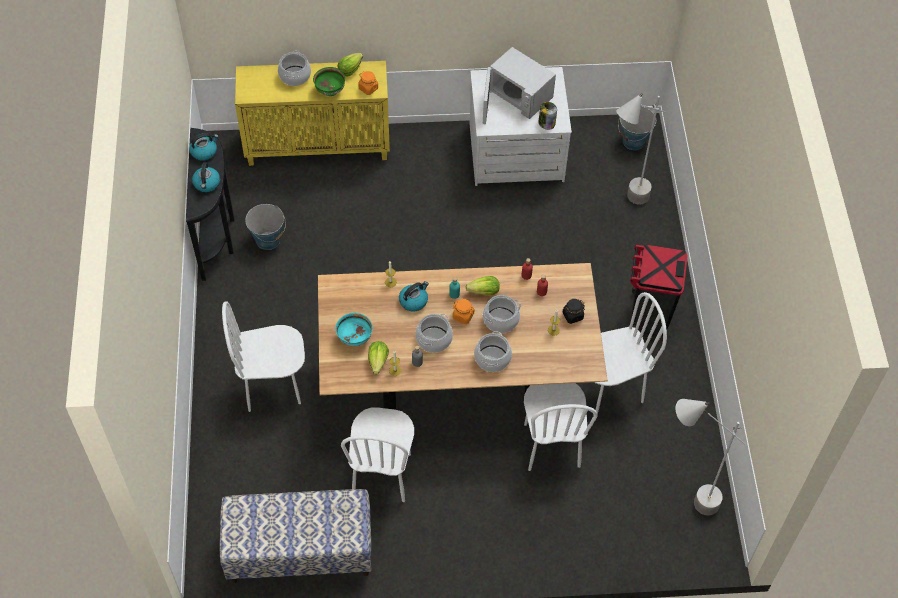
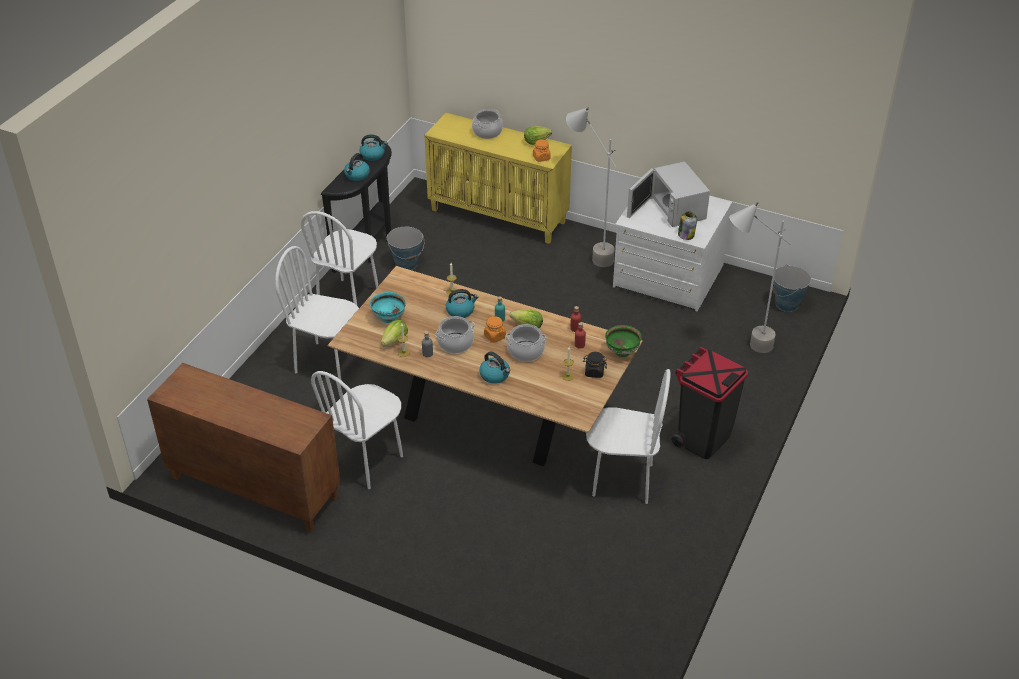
camera: 30 degrees right, 15 degrees down
bench [220,489,371,583] -> brown cabinet [147,363,341,532]
green bowl [313,67,345,96] -> green bowl moved to [605,325,642,357]
cooking pot [474,331,512,372] -> kettle [479,352,510,384]
white chair [524,383,597,471] -> white chair moved to [301,211,378,305]
grey floor lamp [676,399,745,515] -> grey floor lamp moved to [566,108,616,267]

